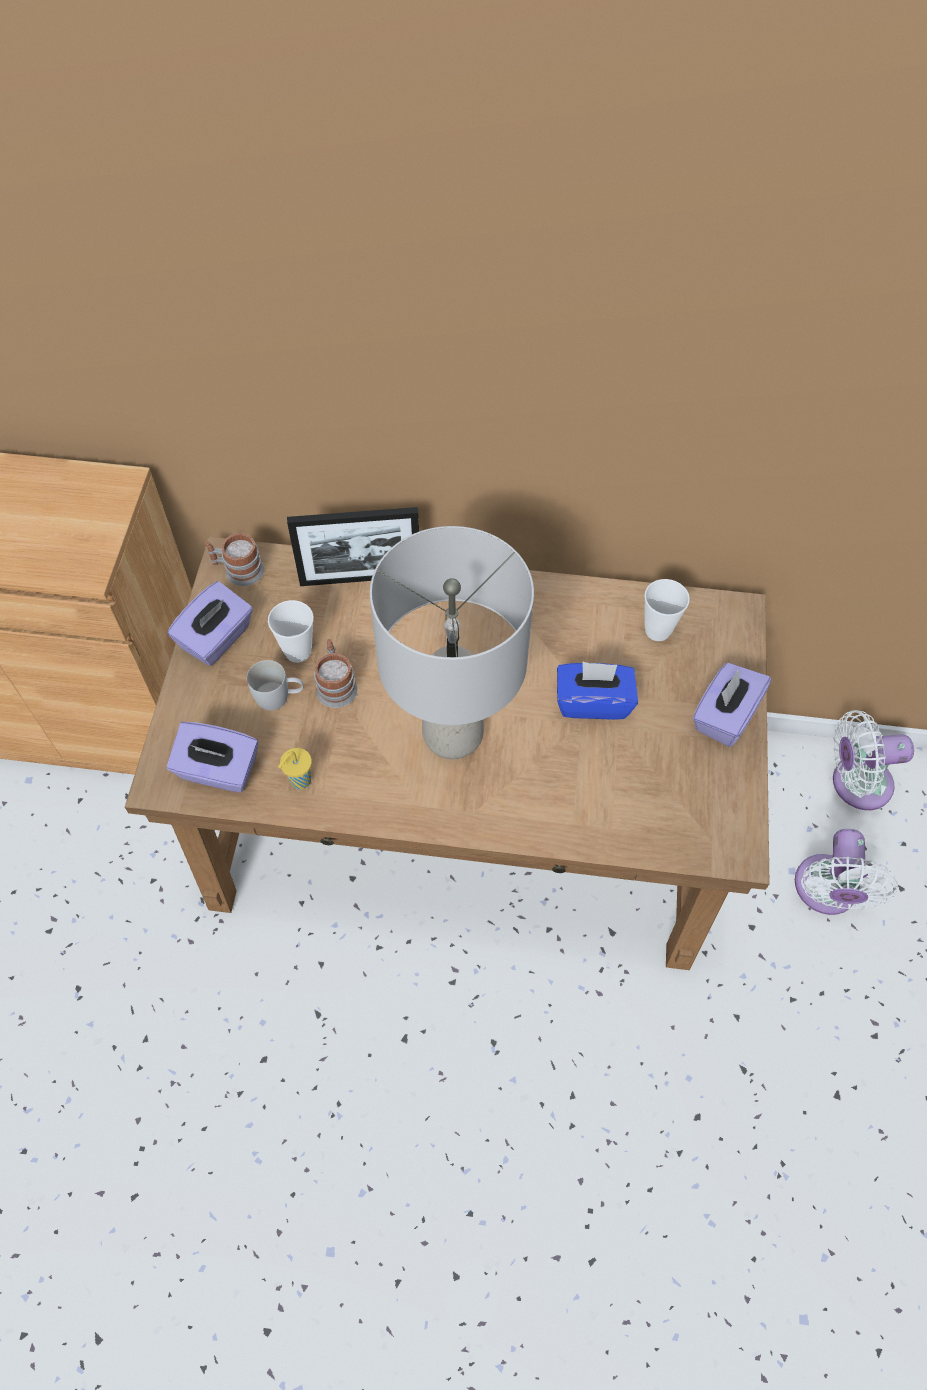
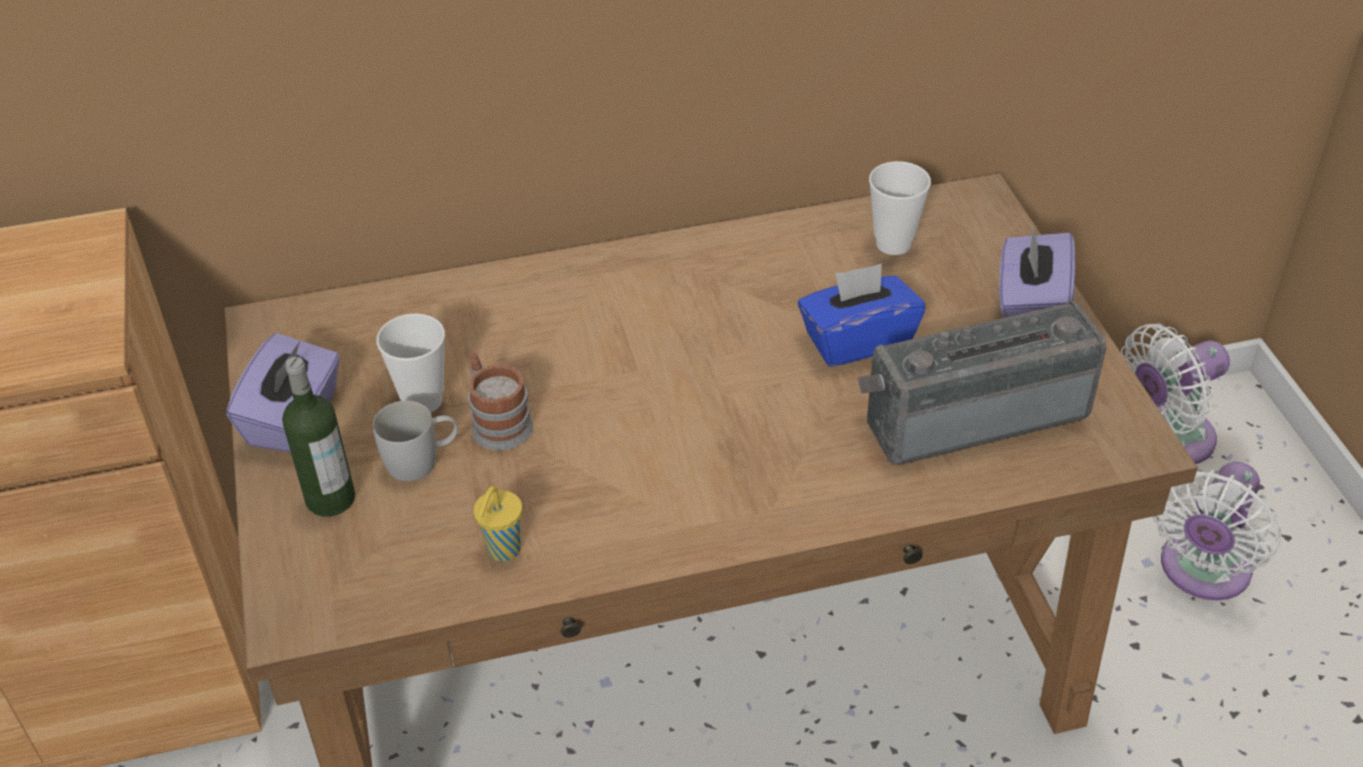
camera: 20 degrees left, 15 degrees down
purple tissue box [167,722,258,793] -> none
mug [205,533,264,586] -> none
picture frame [287,507,419,586] -> none
grey table lamp [370,526,534,759] -> none
white fan [795,829,898,915] -> white fan turned 45 degrees clockwise [1153,462,1281,601]
none -> bottle [282,356,355,517]
none -> radio [858,301,1107,465]

